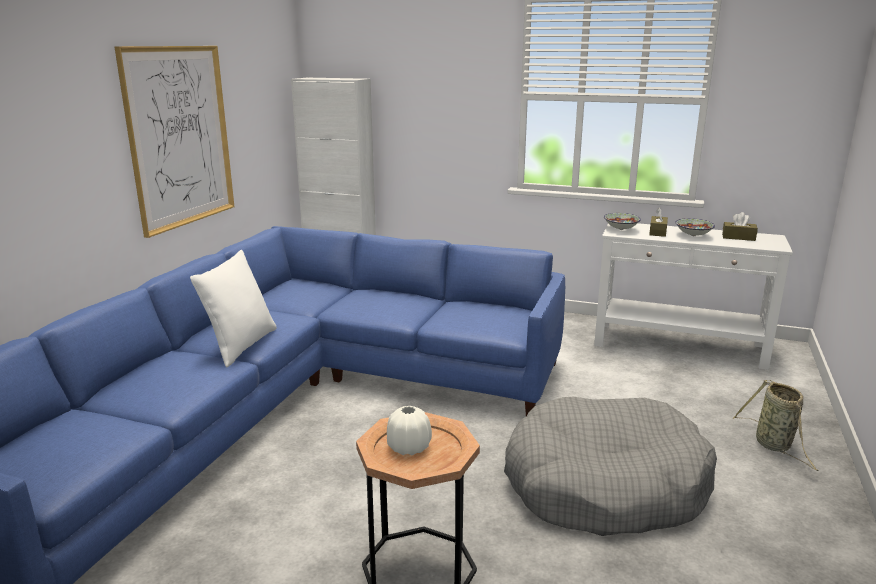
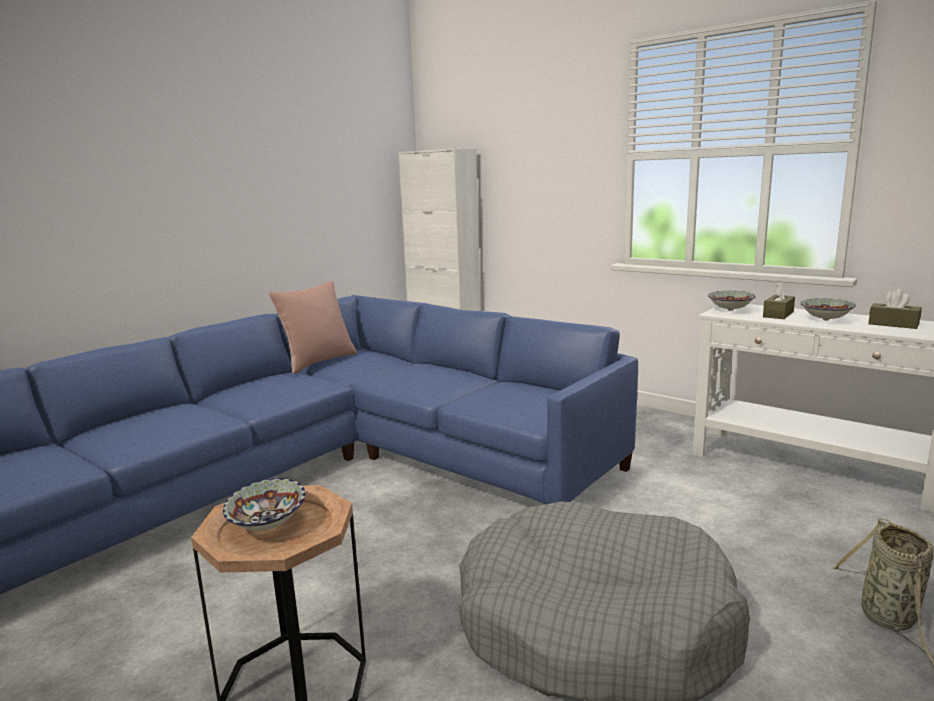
camera: 20 degrees right, 5 degrees down
picture [114,46,234,238] -> none
white pillow [190,250,277,367] -> none
white vase [387,406,432,455] -> bowl [223,478,306,531]
none -> pink pillow [269,281,357,374]

